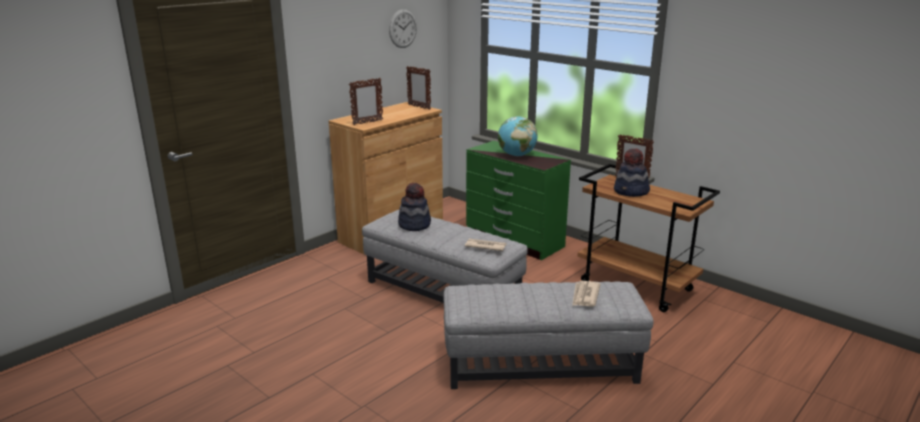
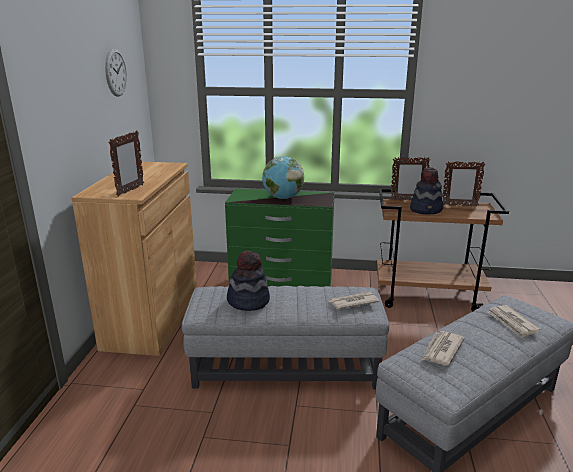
camera: 35 degrees left, 0 degrees up
picture frame [406,66,431,110] -> picture frame moved to [442,161,485,207]
none -> newspaper [422,331,465,365]

